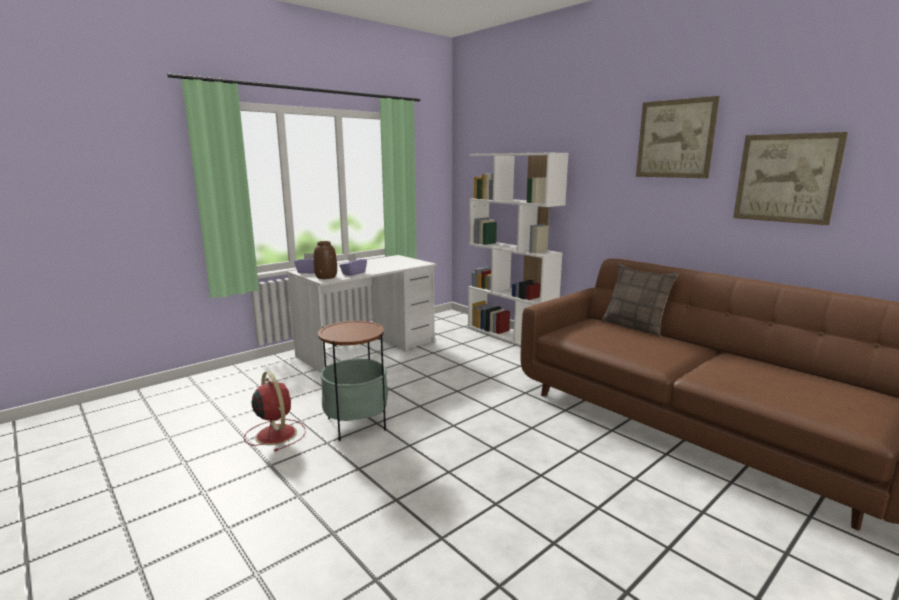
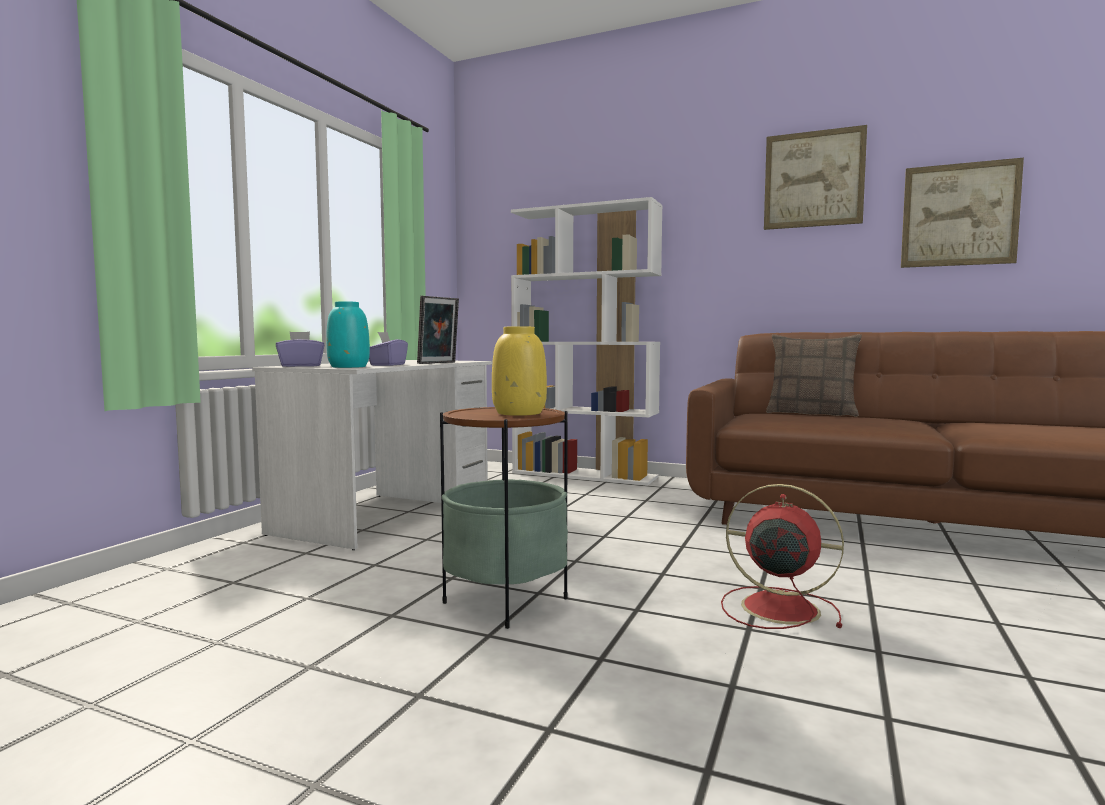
camera: 25 degrees left, 10 degrees down
red fan [244,371,306,452] -> red fan moved to [721,484,844,629]
brown vase [313,241,337,279] -> turquoise vase [326,301,370,368]
none -> picture frame [417,296,459,364]
none -> yellow vase [492,326,547,416]

